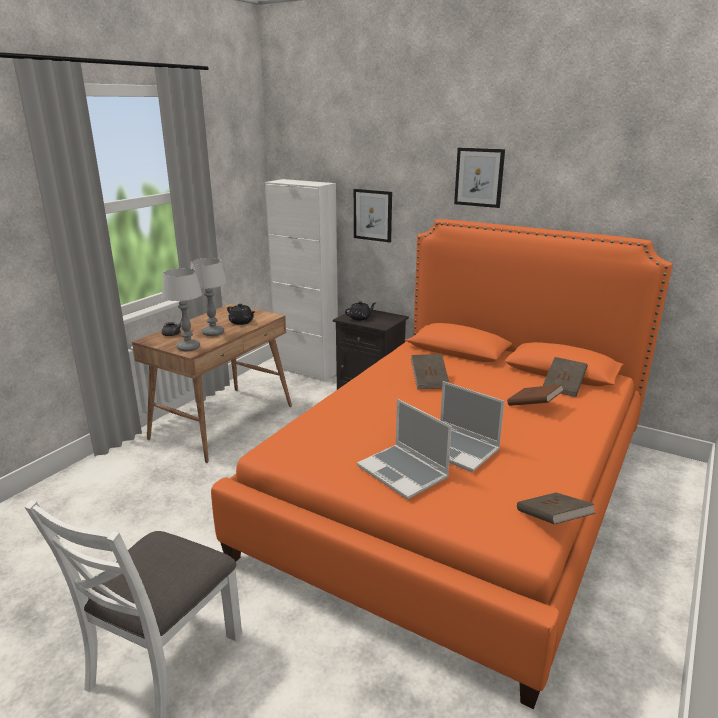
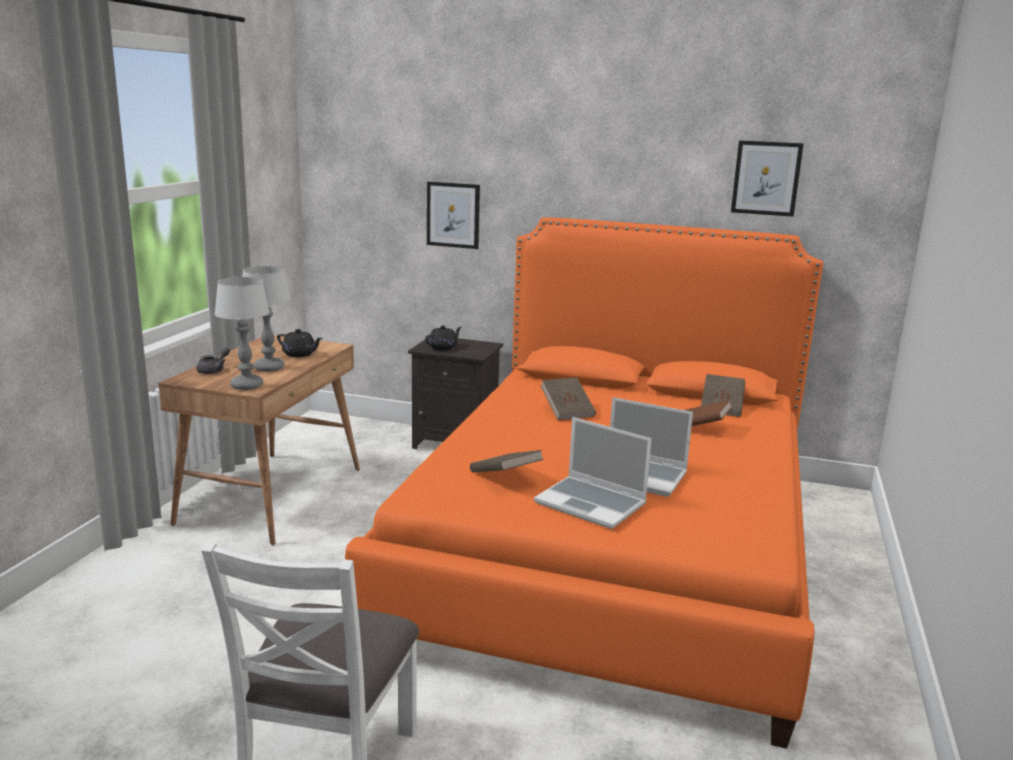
camera: 15 degrees left, 5 degrees down
white cabinet [265,179,338,382] -> none
picture [454,148,505,208] -> picture moved to [731,140,804,217]
brown book [517,492,596,525] -> brown book moved to [470,450,544,473]

